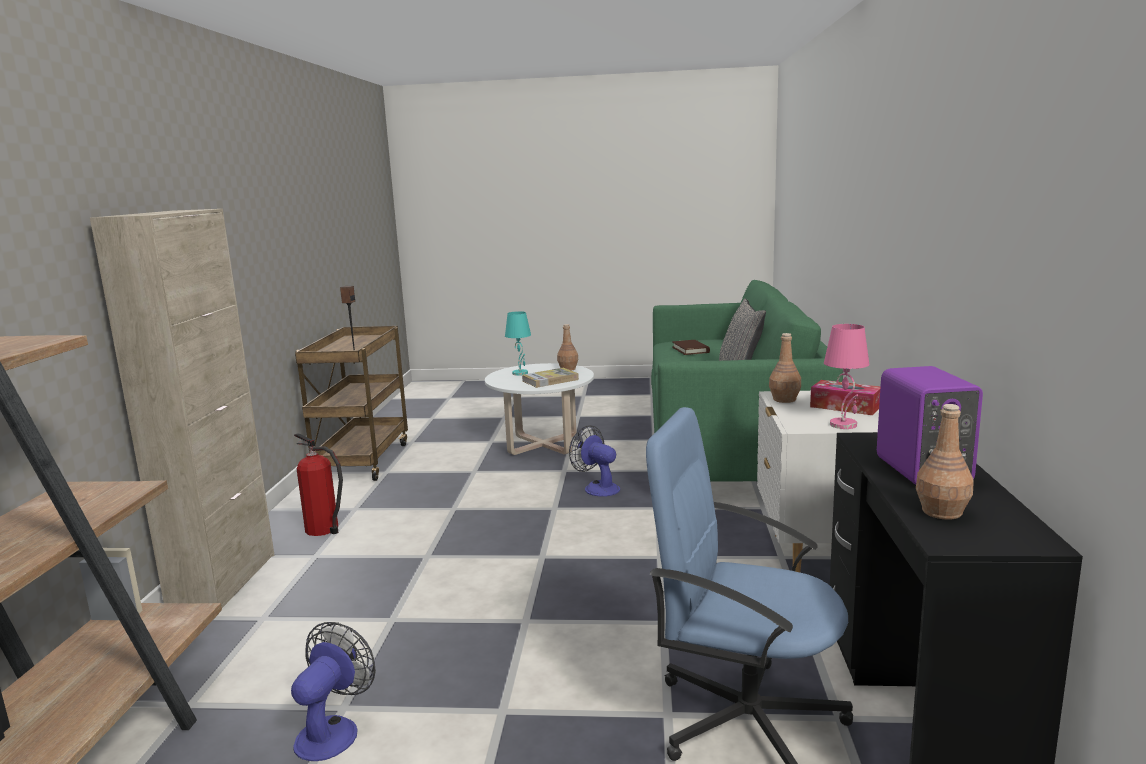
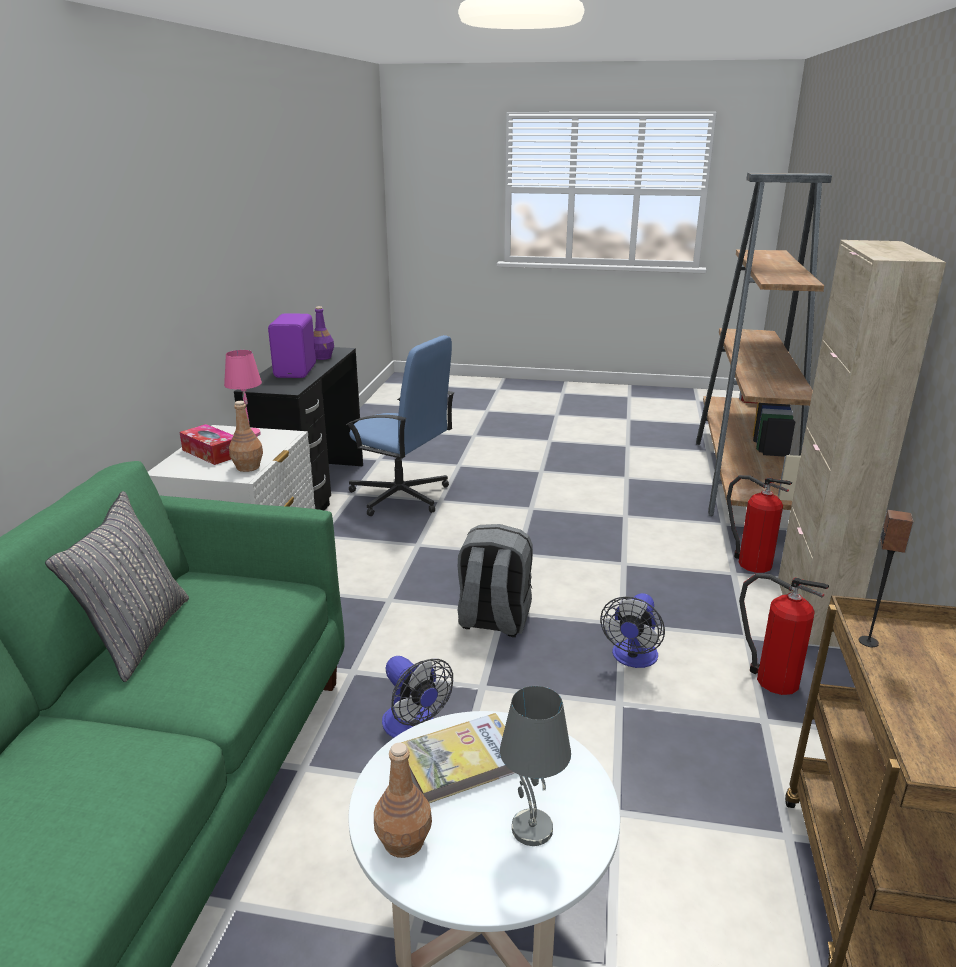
camera: 175 degrees left, 10 degrees up
fan [291,622,376,761] -> fan moved to [600,593,665,668]
turquoise table lamp [505,311,531,376] -> grey table lamp [500,686,571,846]
brown book [672,340,710,355] -> none
brown bottle [916,404,974,520] -> purple bottle [314,306,334,360]
none -> grey backpack [458,524,533,637]
none -> fire extinguisher [727,475,792,573]

